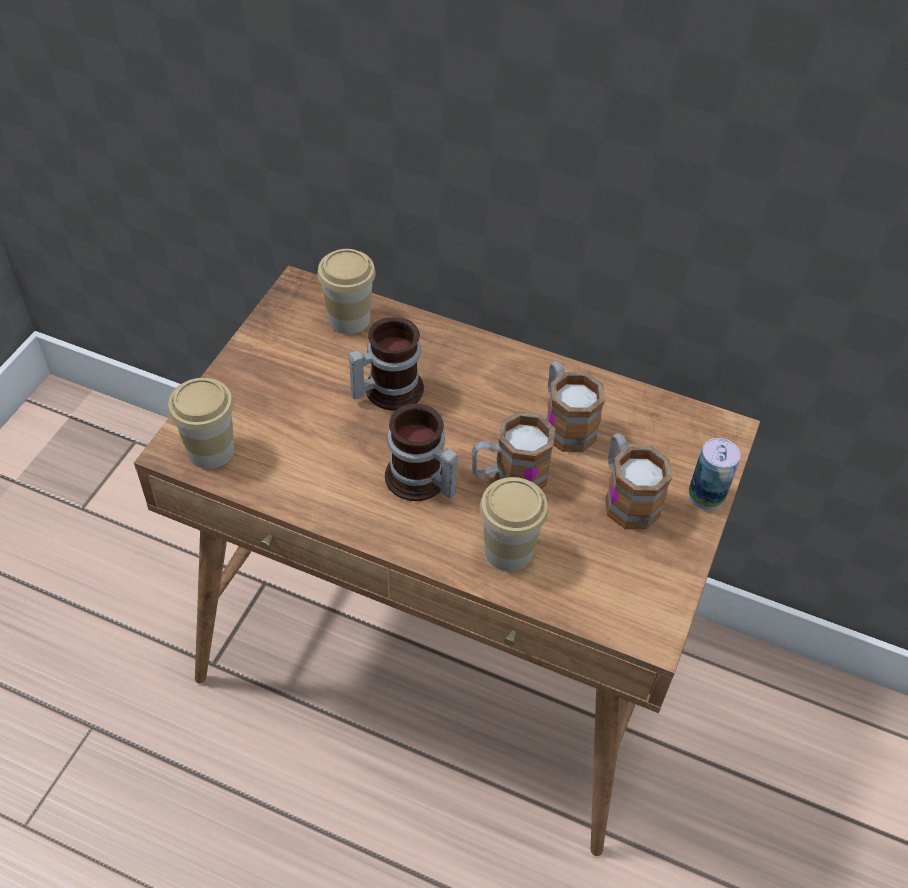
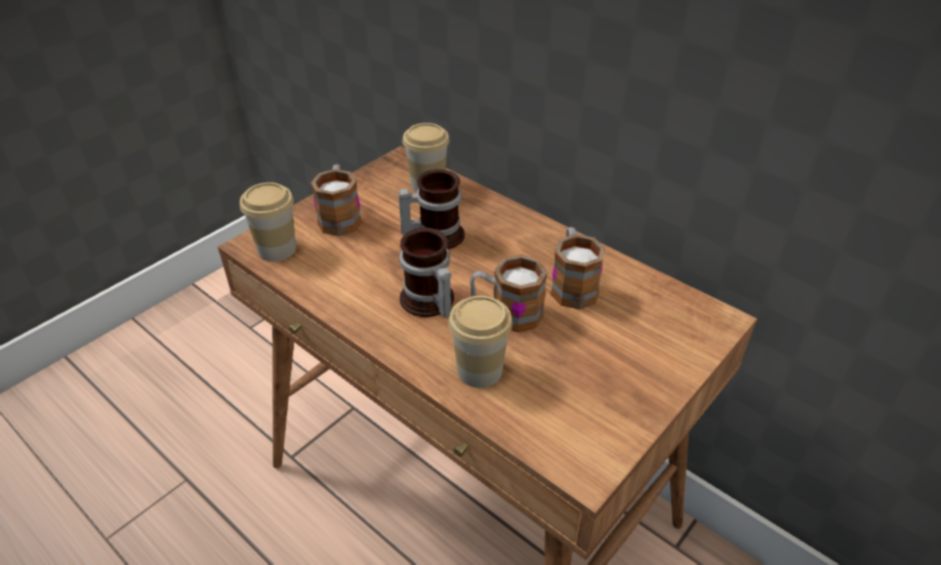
camera: 20 degrees right, 10 degrees down
mug [605,433,673,529] -> mug moved to [311,164,362,236]
can [689,438,740,511] -> none

